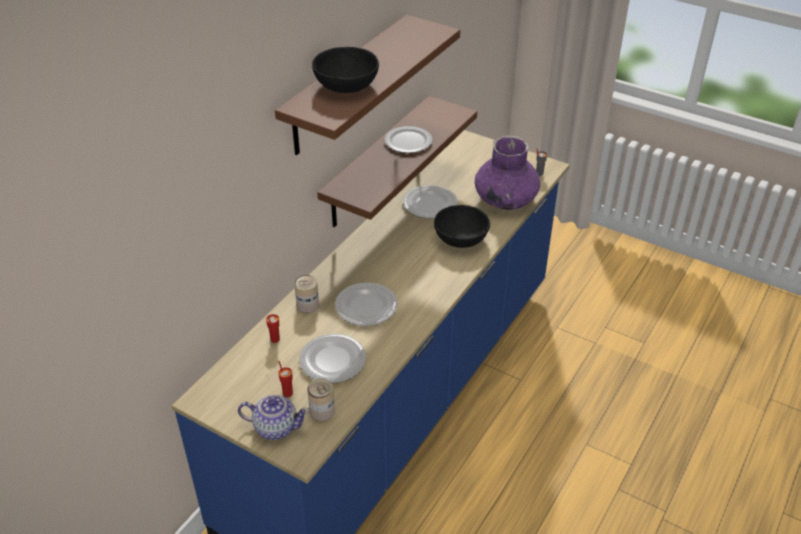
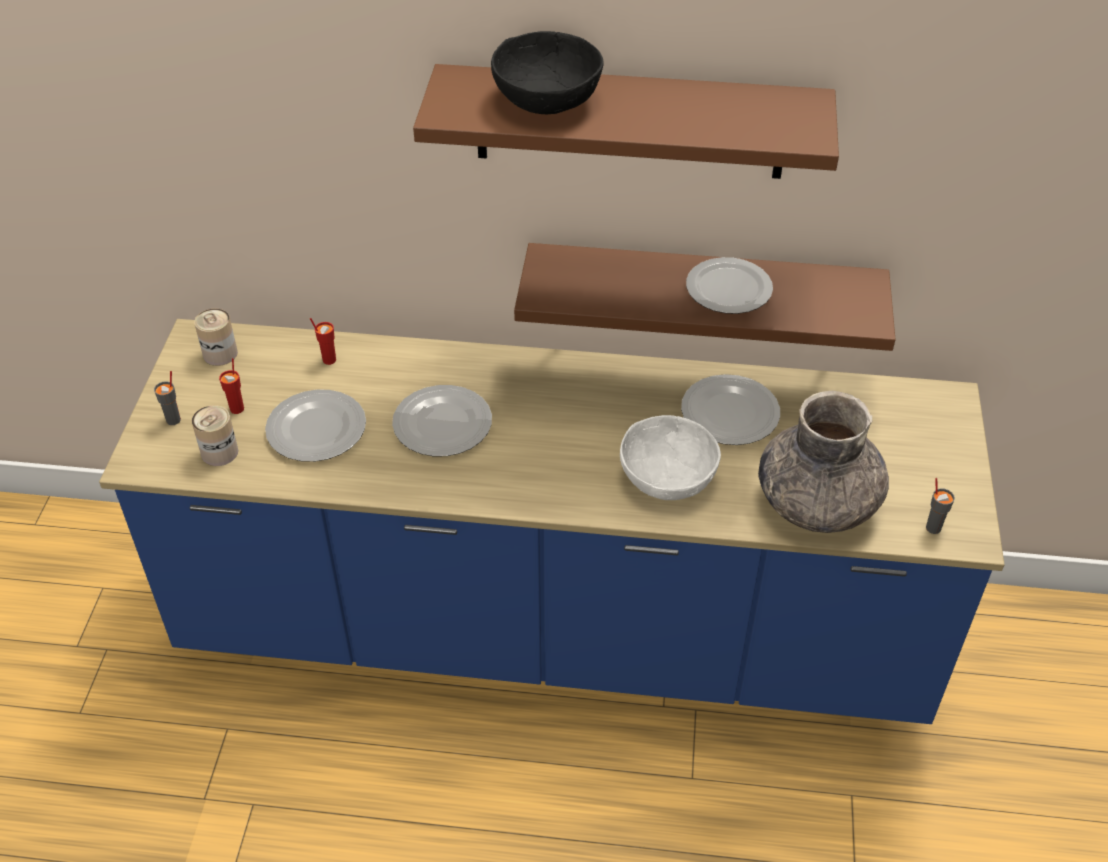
camera: 65 degrees right, 5 degrees up
teapot [238,395,310,440] -> grey cup [154,371,181,425]
can [294,275,319,313] -> can moved to [194,309,238,366]
black bowl [434,205,490,248] -> white bowl [620,415,721,500]
purple vase [475,135,541,210] -> grey vase [758,391,889,533]

